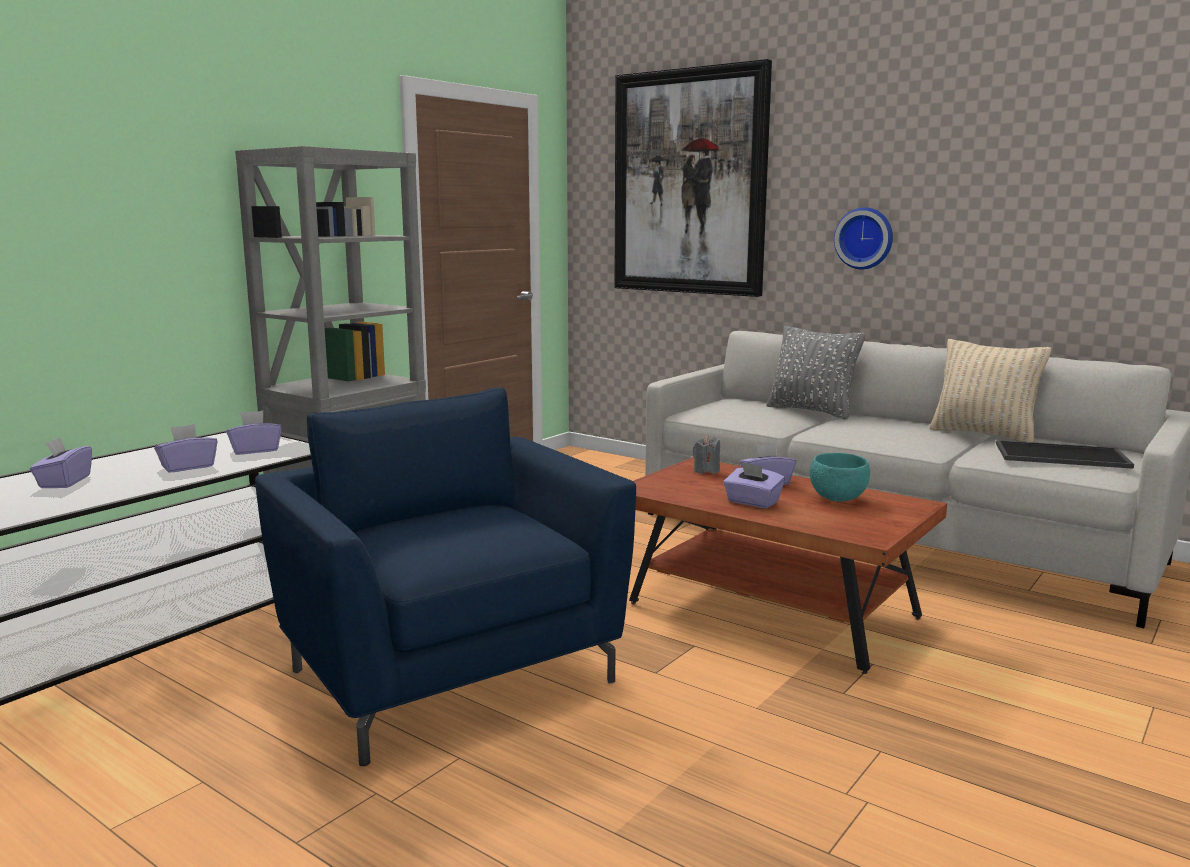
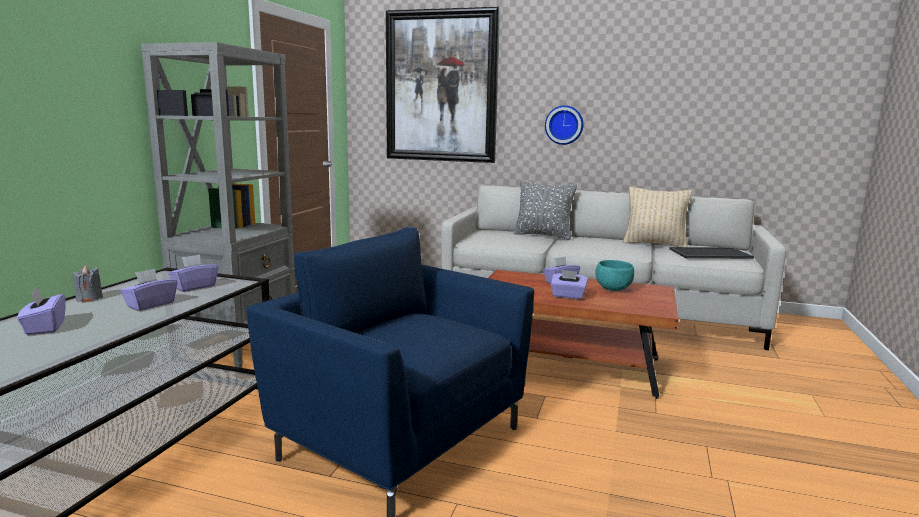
camera: 20 degrees left, 0 degrees up
grey candle [693,435,720,474] -> grey candle moved to [73,265,103,302]

